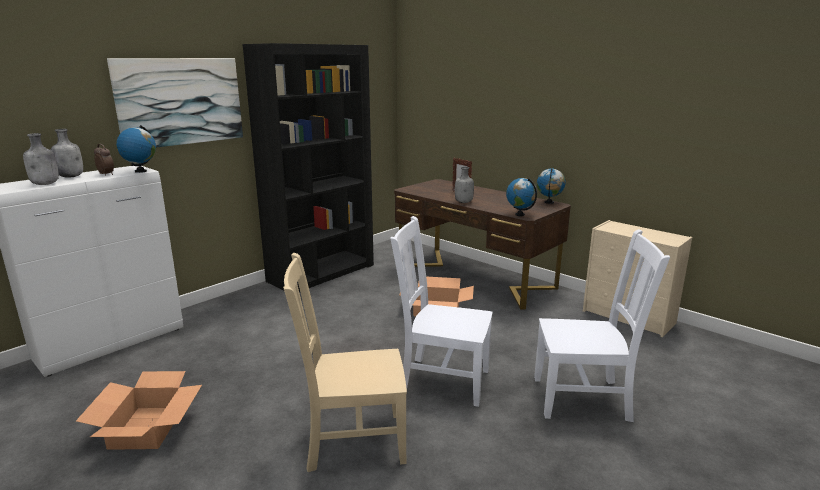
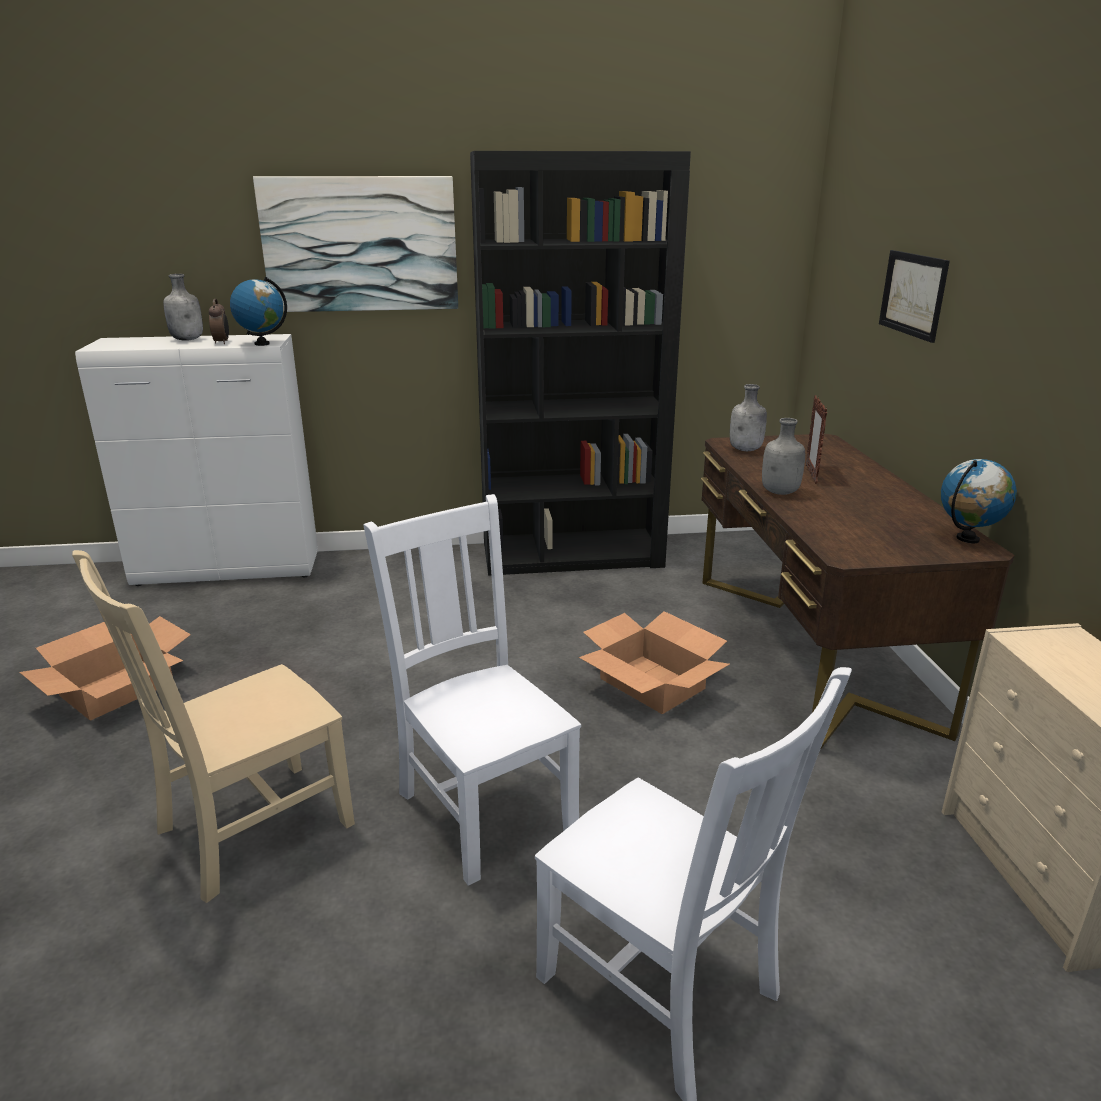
camera: 40 degrees right, 5 degrees up
grey bottle [23,133,59,185] -> grey bottle moved to [730,384,767,451]
beige chair [283,253,407,472] -> beige chair turned 75 degrees counterclockwise [72,550,355,903]
globe [506,178,537,216] -> none
none -> picture [879,250,950,343]

